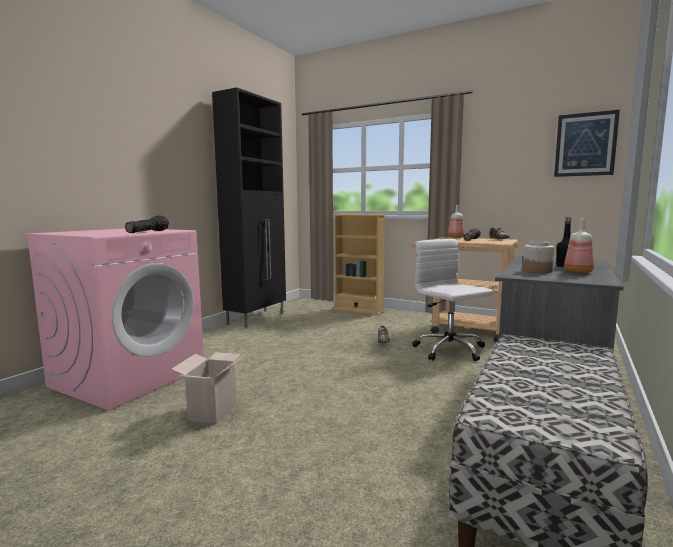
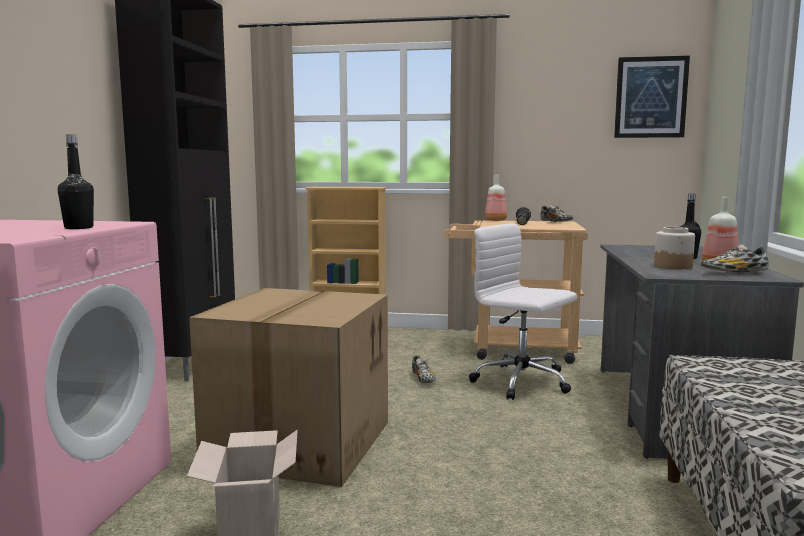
camera: 20 degrees left, 0 degrees up
flashlight [125,216,169,233] -> black bottle [58,134,94,229]
none -> cardboard box [189,288,388,487]
none -> shoe [701,244,769,274]

